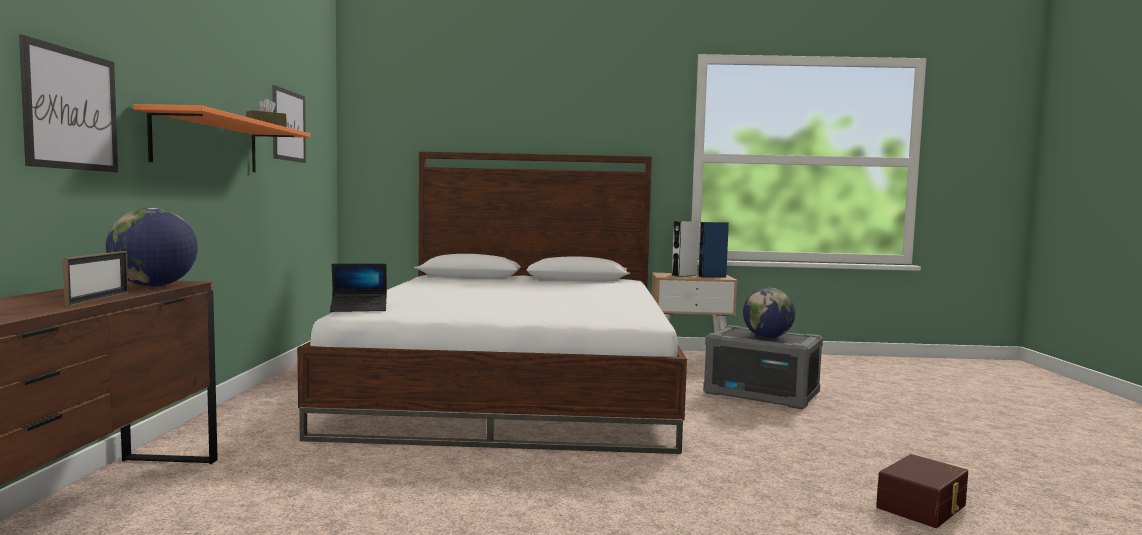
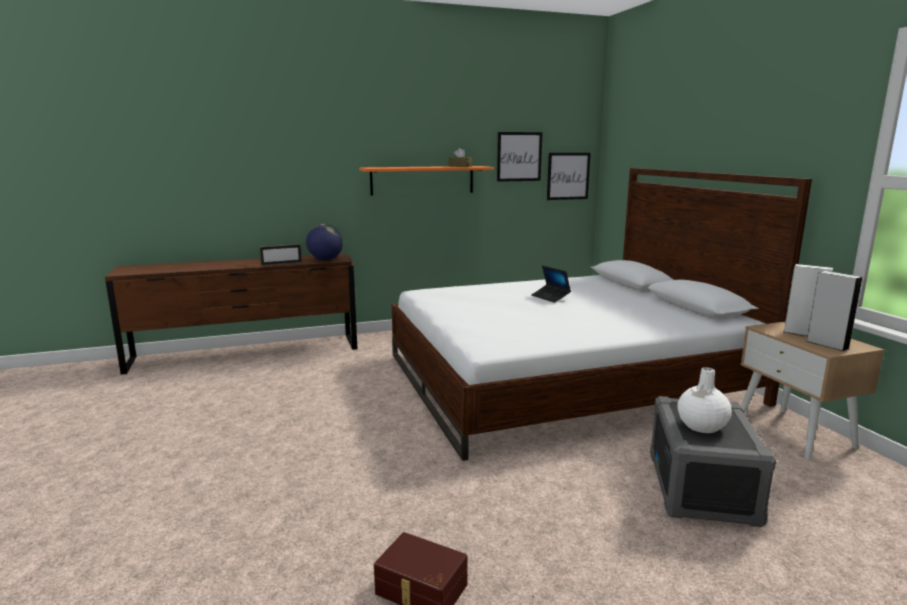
camera: 70 degrees right, 10 degrees up
picture [19,35,118,172] -> picture moved to [547,153,591,200]
laptop [330,263,387,312] -> laptop moved to [531,265,571,303]
blue speaker [698,222,729,277] -> grey speaker [806,271,863,351]
globe [743,288,795,338] -> white vase [677,367,732,433]

